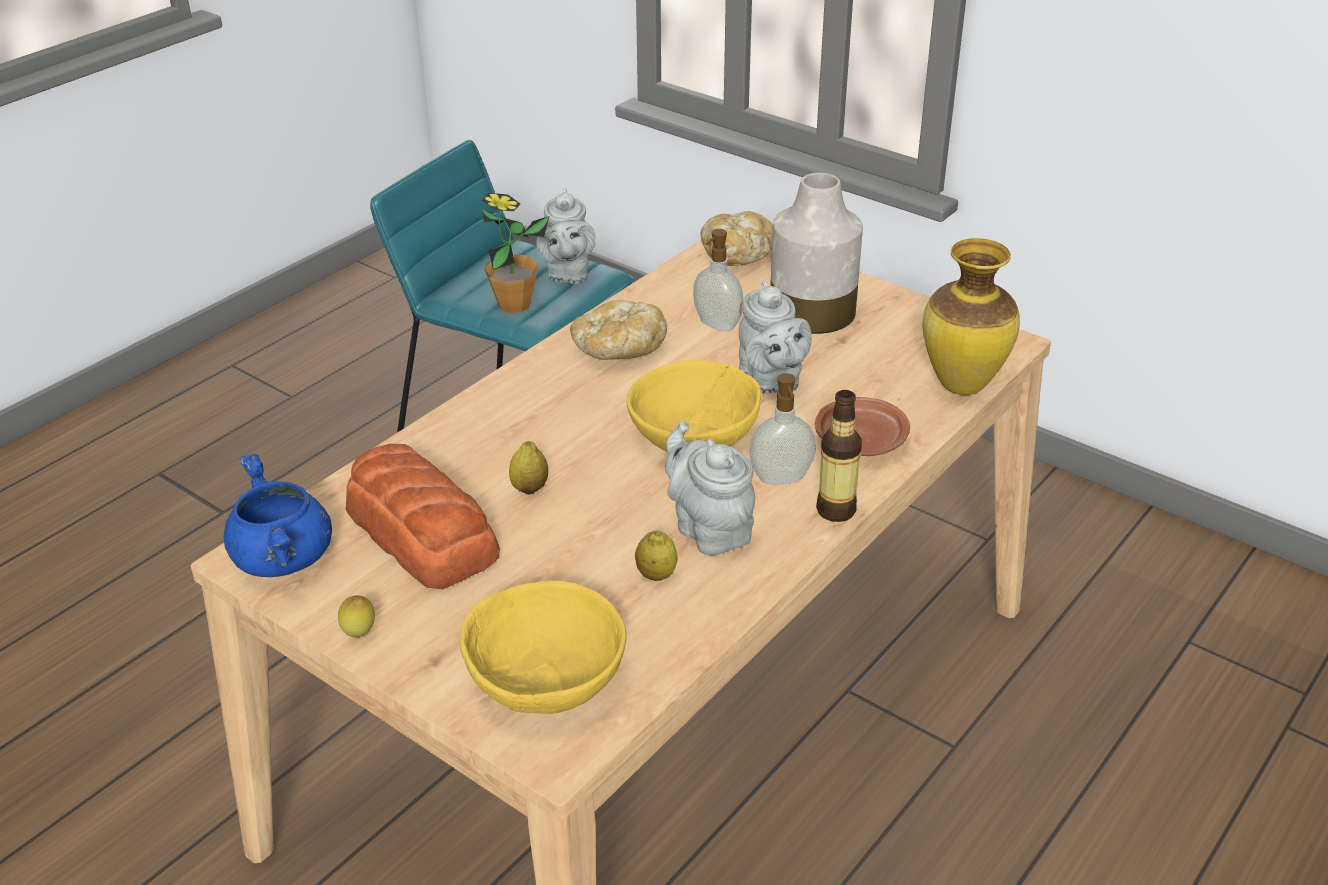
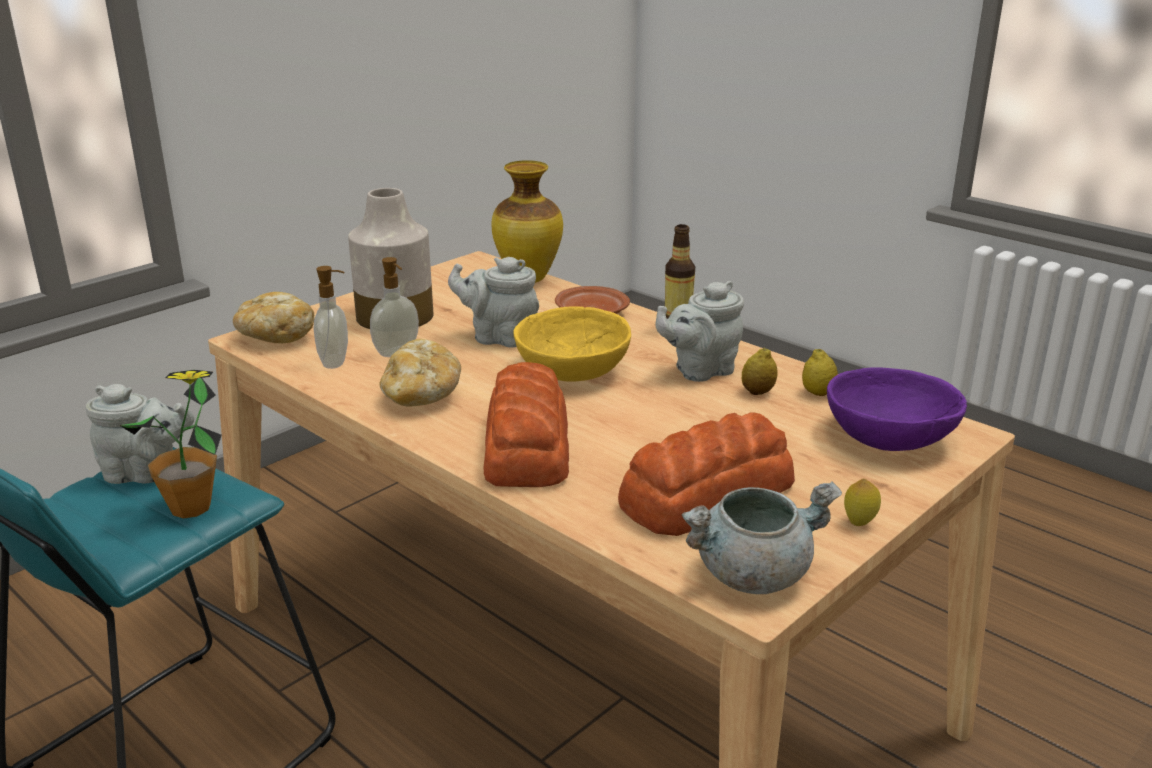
camera: 85 degrees left, 10 degrees down
blue cooking pot [224,453,332,577] -> grey cooking pot [681,481,842,594]
yellow bowl [460,581,627,714] -> purple bowl [827,367,967,451]
lemon [509,441,548,495] -> lemon moved to [802,349,838,396]
grey teapot [739,281,812,394] -> grey teapot turned 150 degrees counterclockwise [448,257,539,348]
soap dispenser [750,373,816,484] -> soap dispenser moved to [313,266,348,369]
none -> bread [484,362,569,487]

